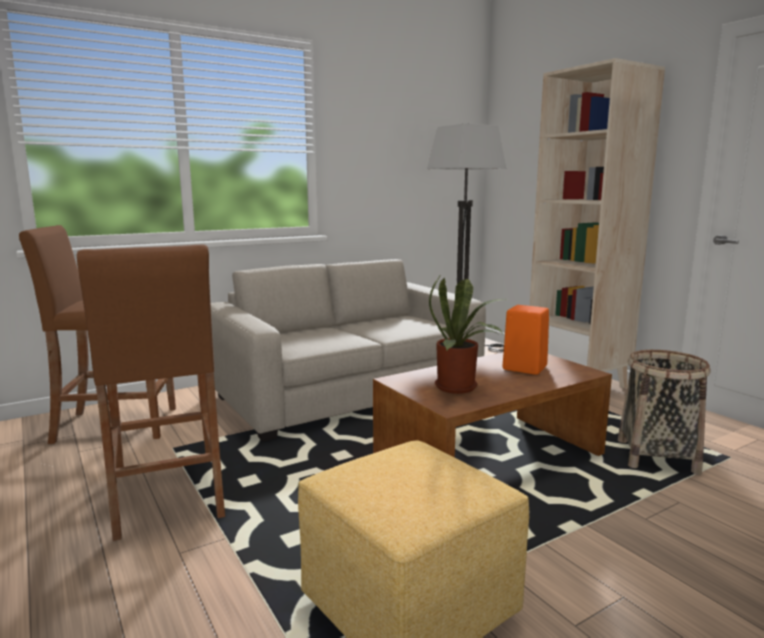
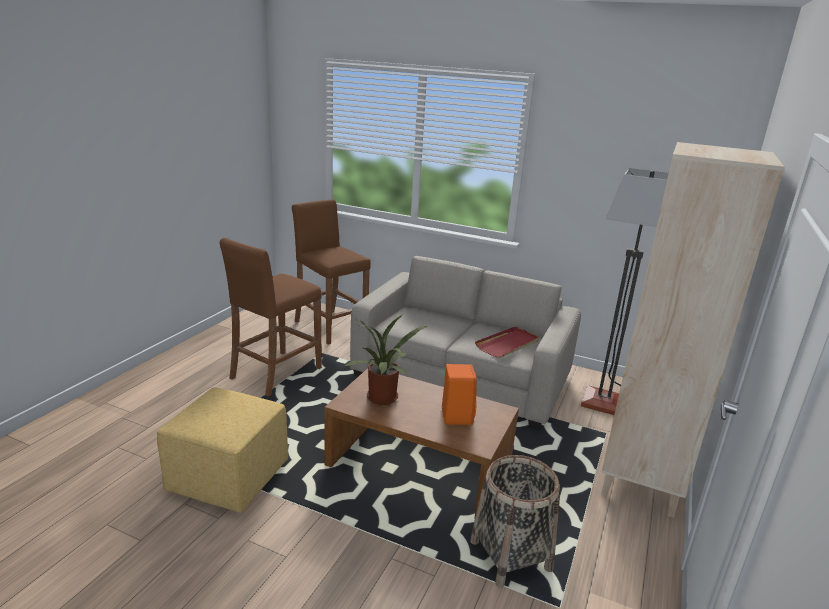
camera: 55 degrees right, 10 degrees up
none -> red tray [475,326,540,357]

